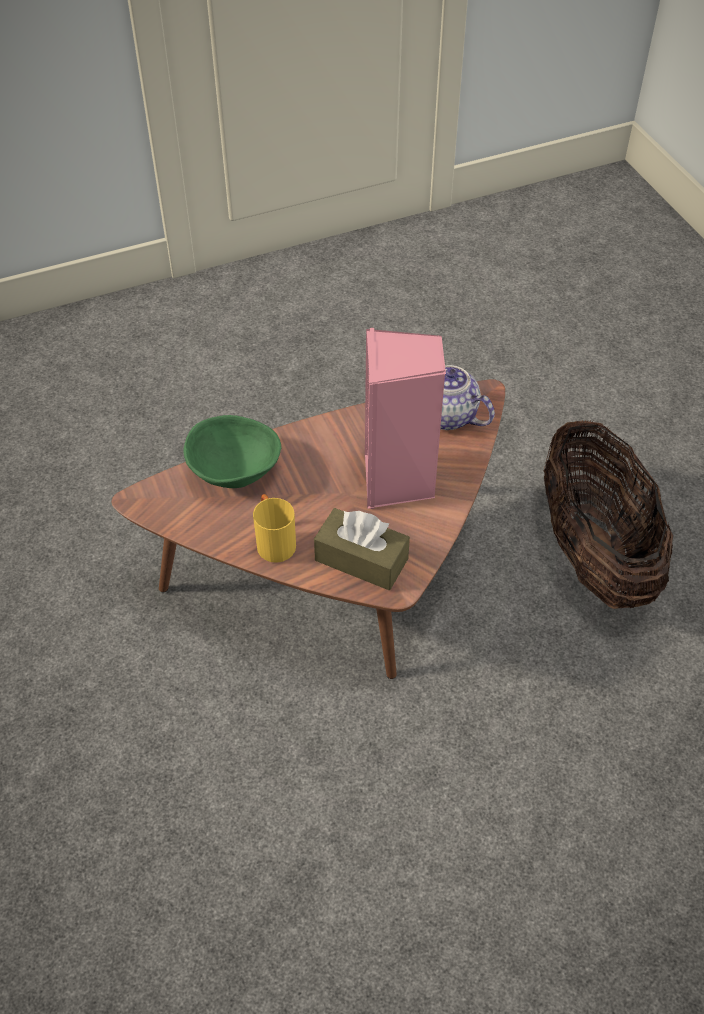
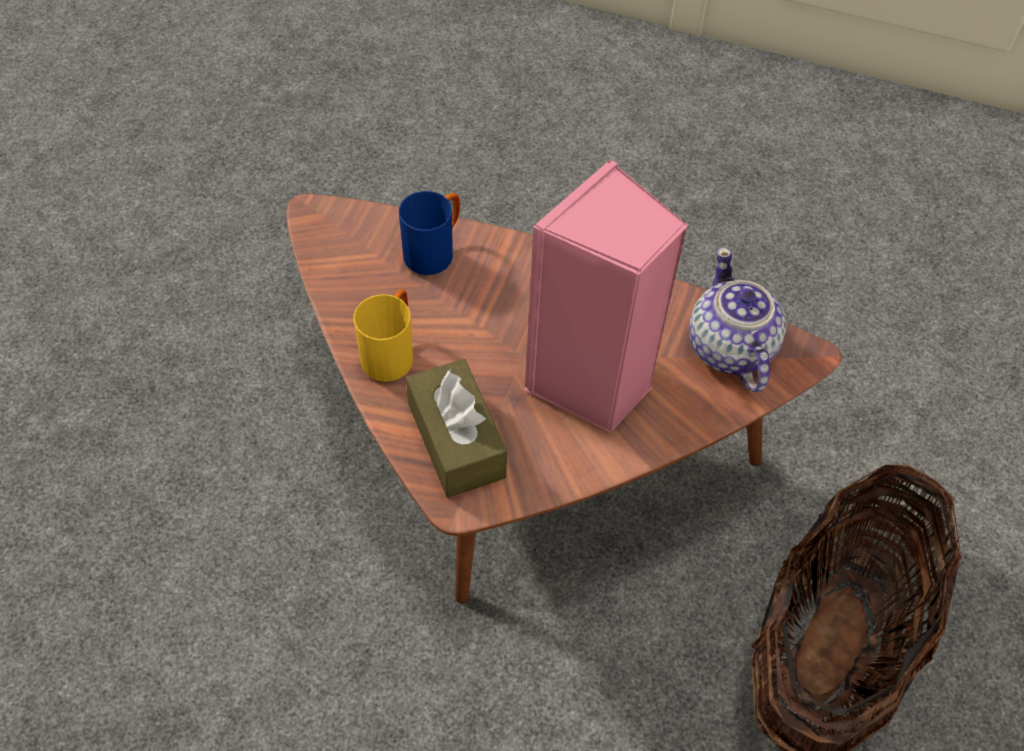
camera: 40 degrees right, 5 degrees up
green bowl [183,415,281,488] -> blue mug [399,191,460,275]

